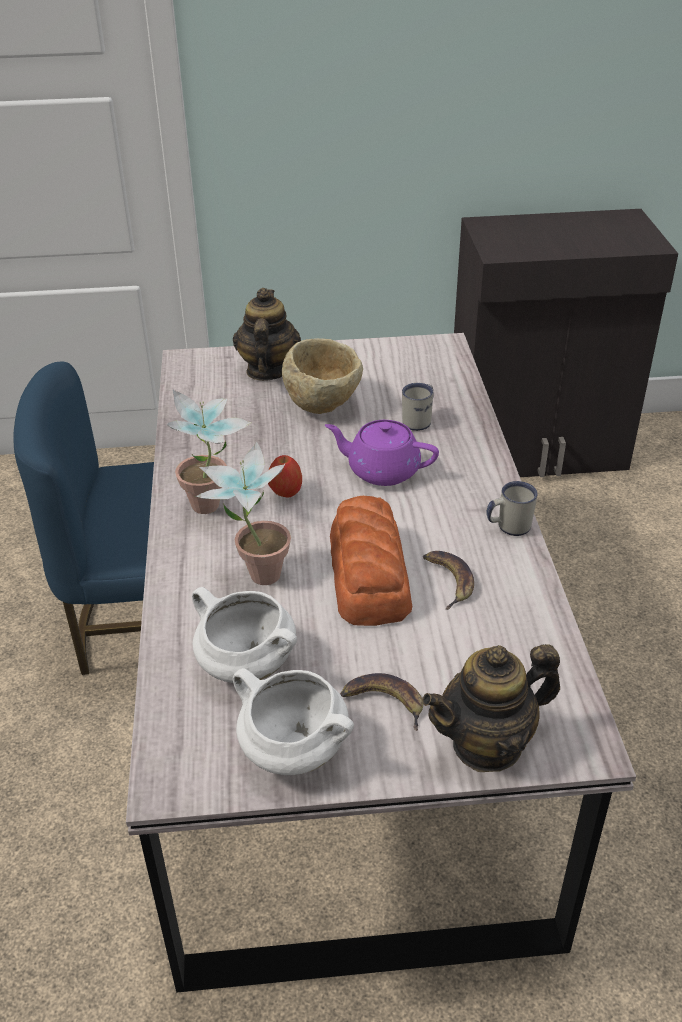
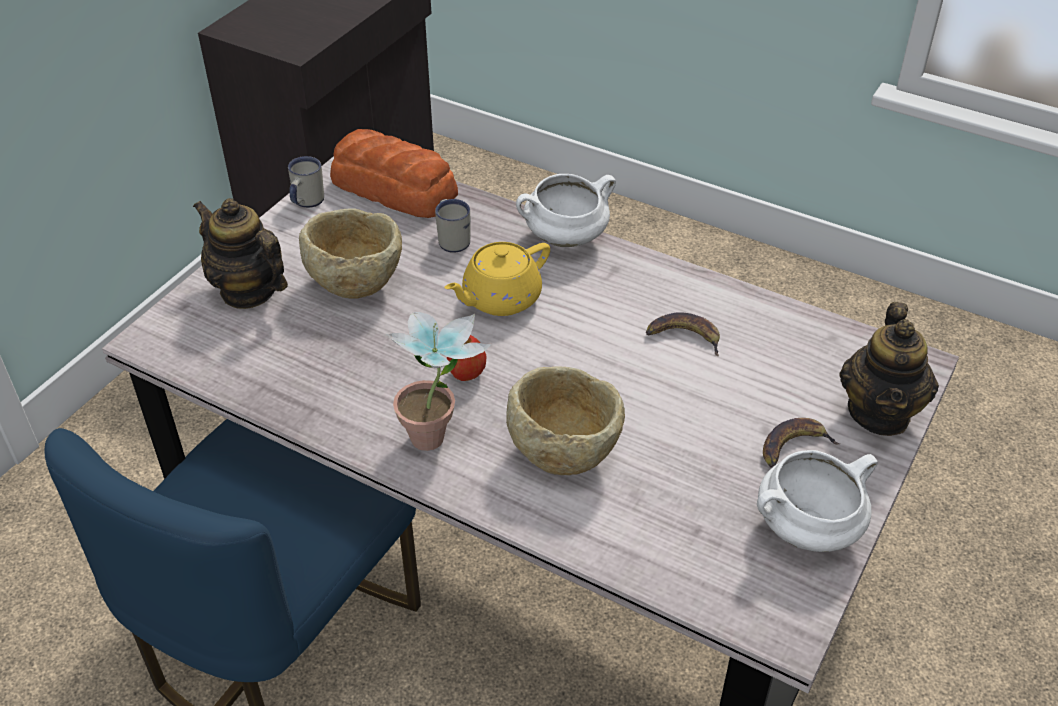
camera: 55 degrees left, 5 degrees up
white cooking pot [192,587,297,683] -> white cooking pot moved to [516,174,616,247]
potted plant [195,441,291,585] -> beige bowl [506,366,625,475]
purple teapot [325,420,439,486] -> yellow teapot [444,242,550,316]
bread [330,496,412,626] -> bread moved to [330,129,458,218]
white mug [486,481,538,536] -> white mug moved to [288,156,324,208]

